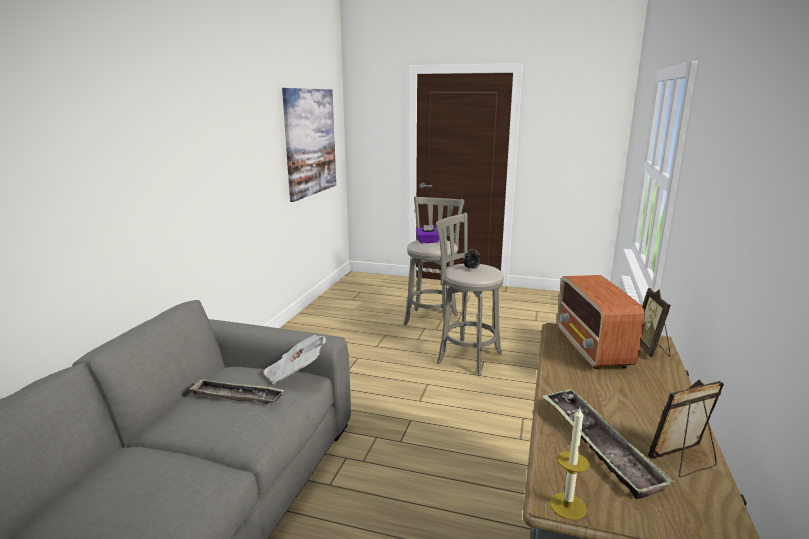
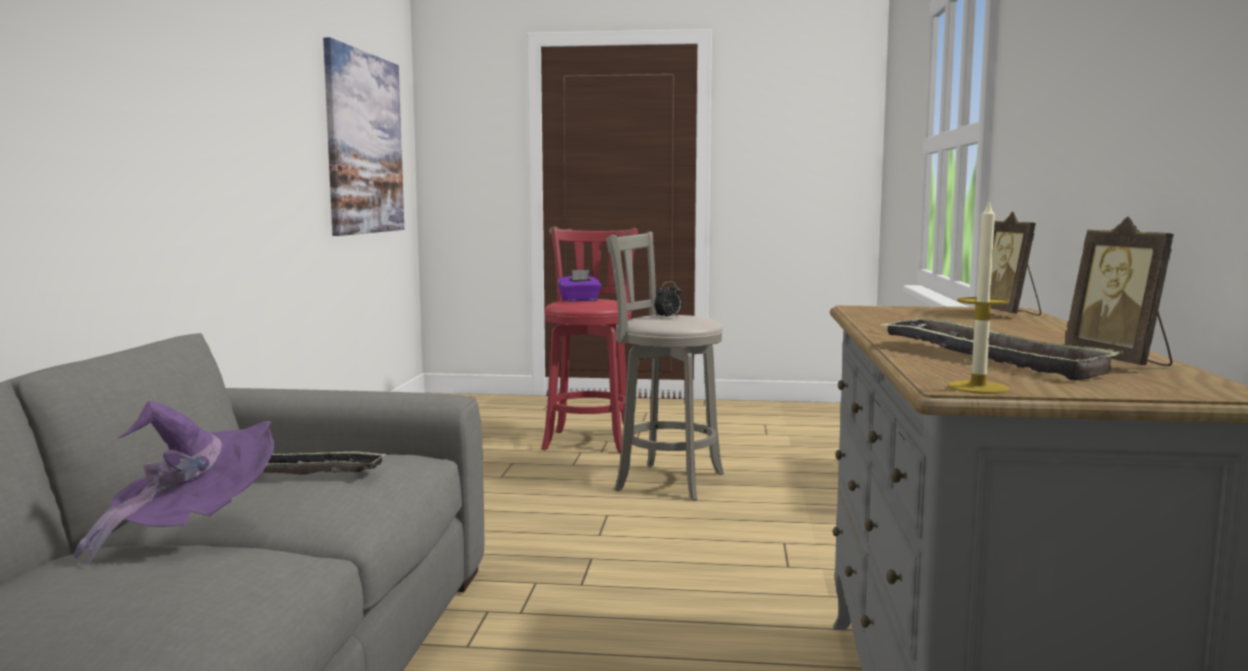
camera: 10 degrees left, 10 degrees down
newspaper [264,335,326,384] -> none
grey stool [403,196,464,325] -> red stool [541,227,638,453]
radio [557,275,645,369] -> none
picture frame [648,380,724,477] -> picture frame turned 75 degrees counterclockwise [1065,217,1174,366]
none -> purple hat [74,401,274,566]

